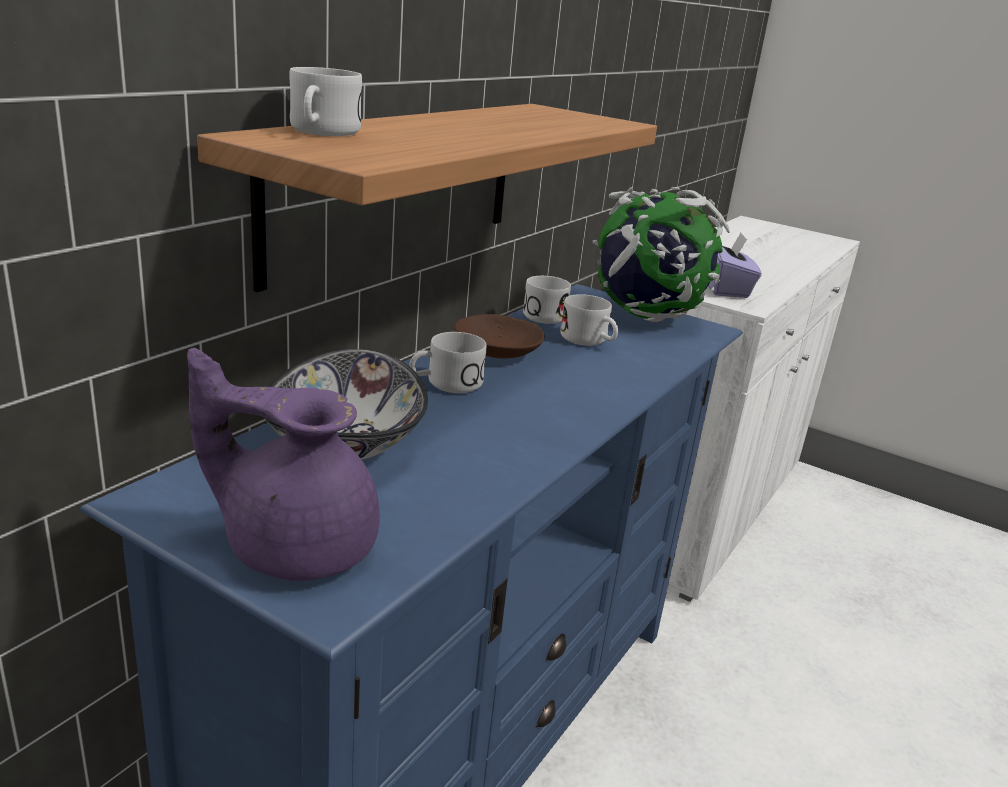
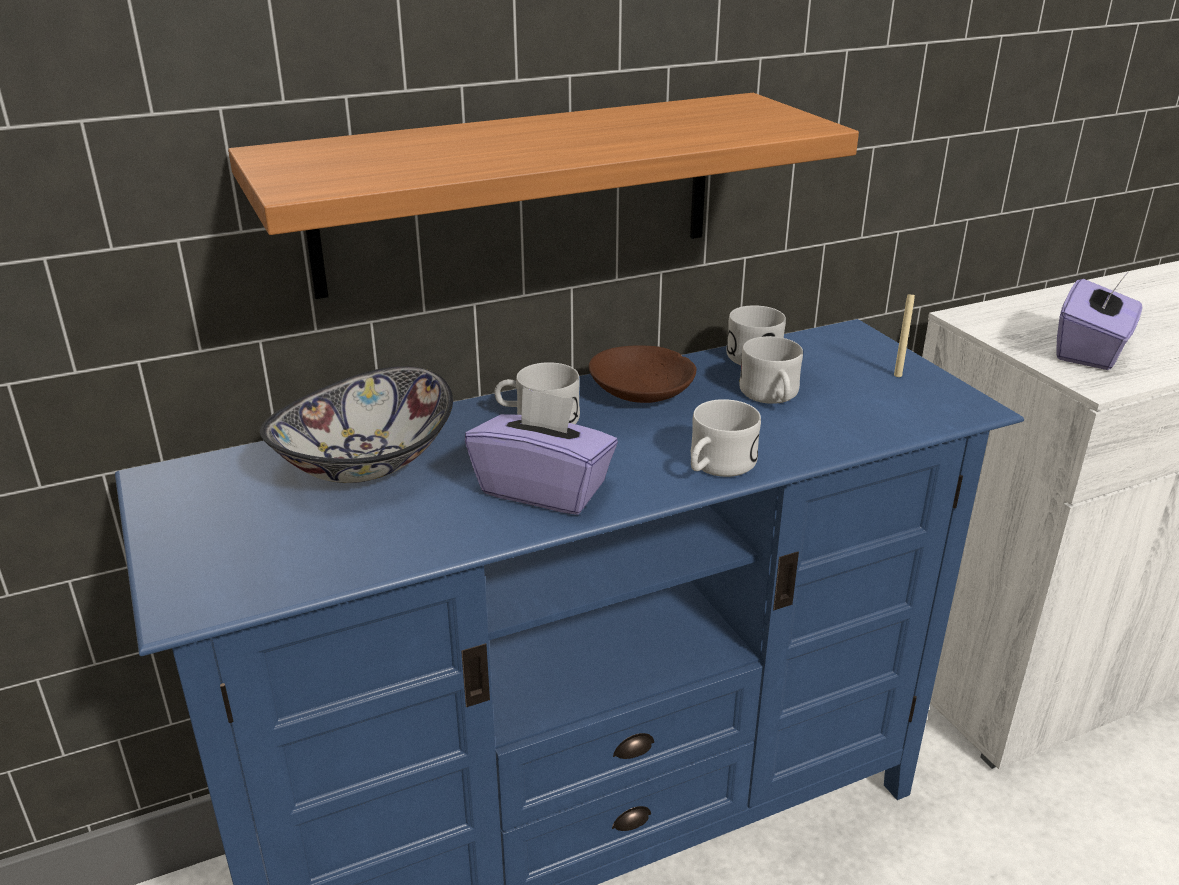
camera: 35 degrees right, 5 degrees up
purple teapot [187,348,380,581] -> none
white mug [289,67,362,136] -> white mug moved to [691,399,761,477]
globe [592,187,730,322] -> beige candle [894,292,915,377]
none -> purple tissue box [465,387,618,515]

